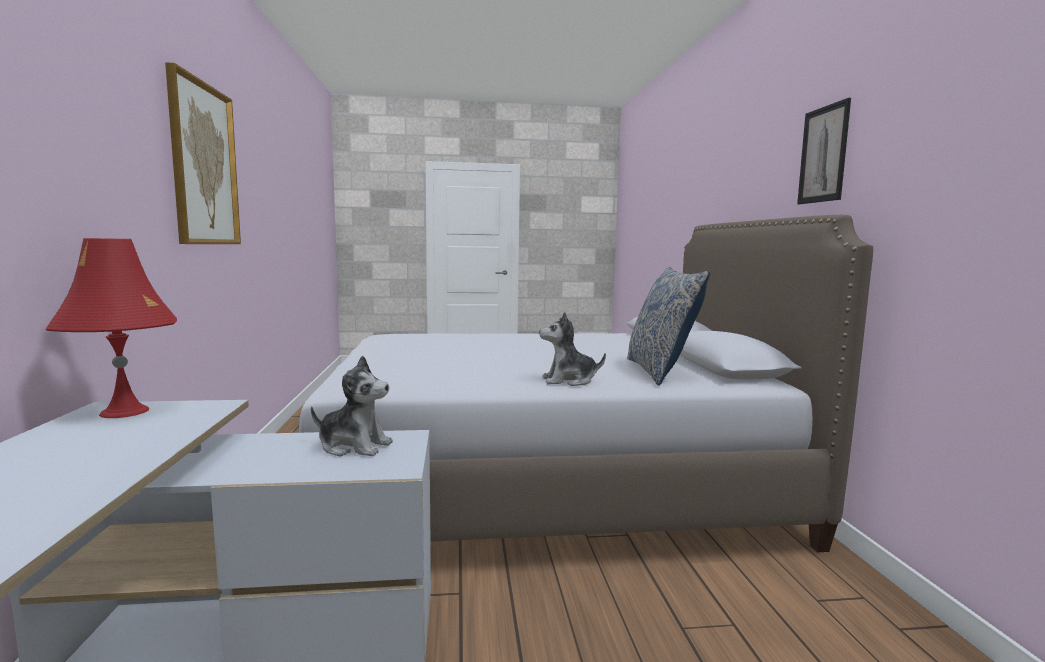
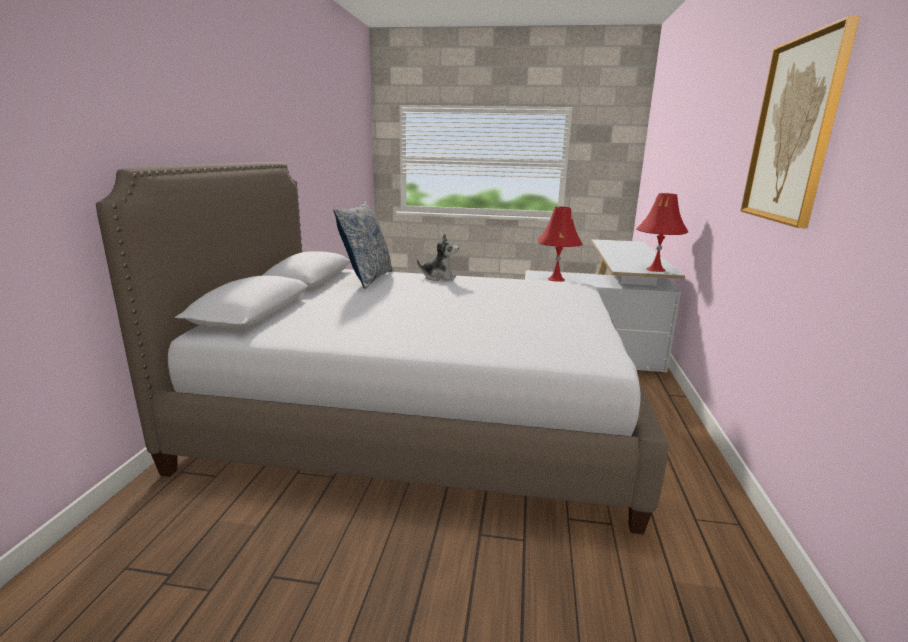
camera: 165 degrees left, 10 degrees up
plush toy [311,356,393,456] -> red table lamp [538,207,583,282]
picture [797,98,851,204] -> none

